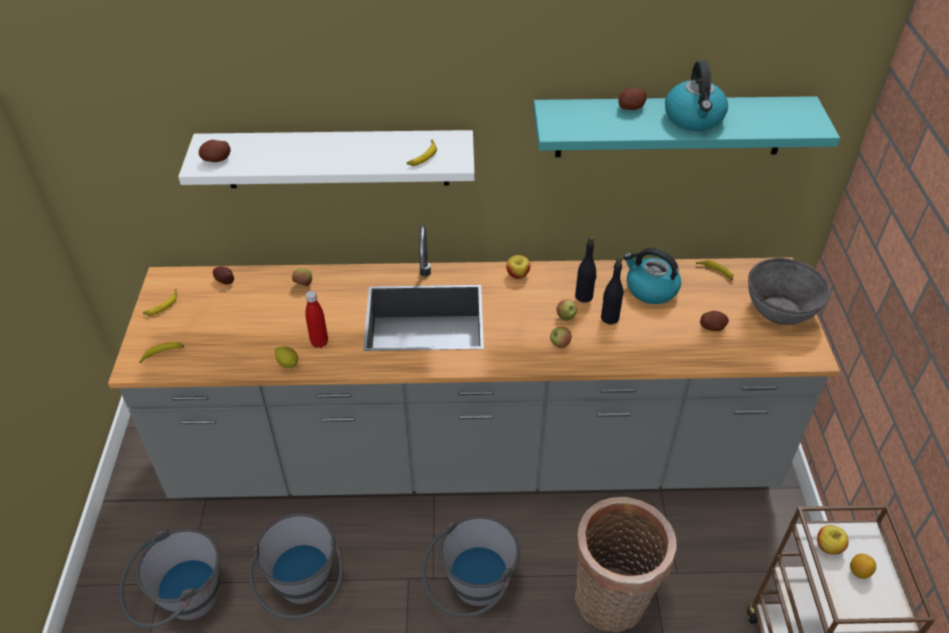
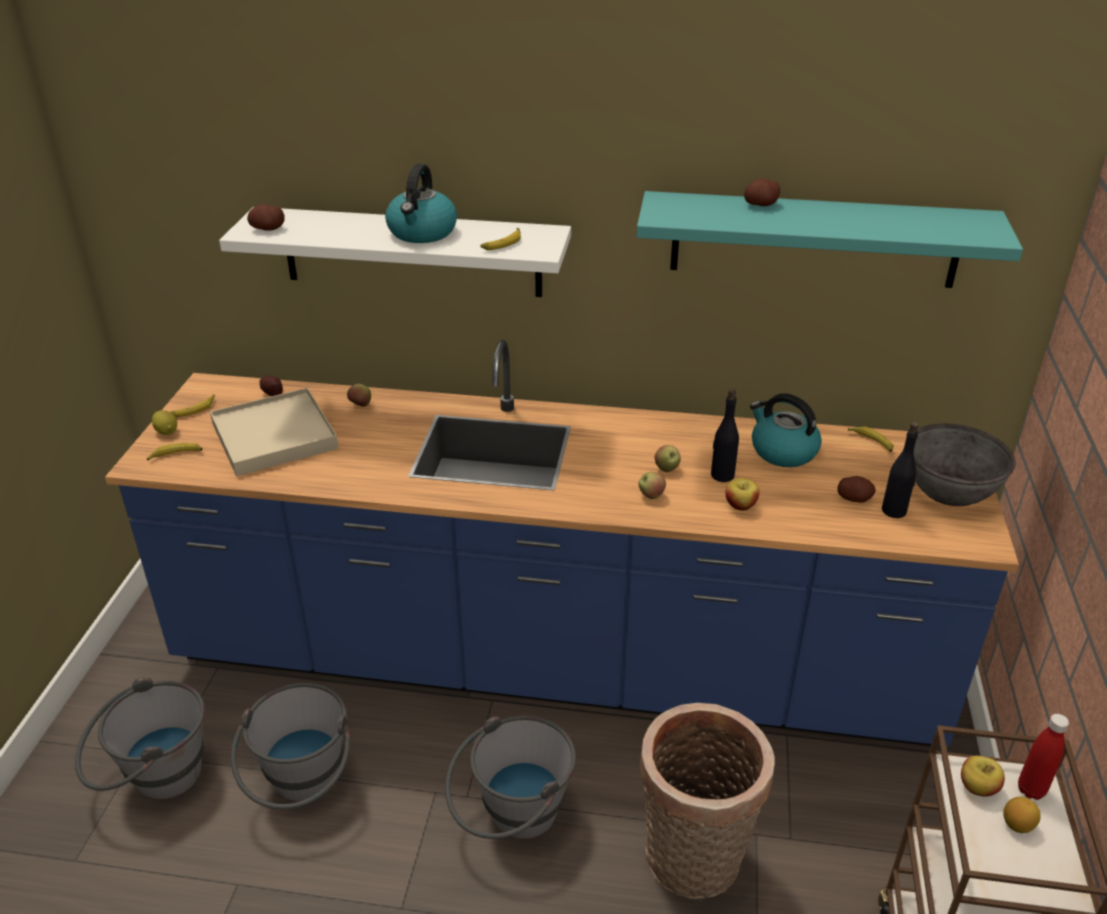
camera: 10 degrees right, 10 degrees down
grey counter [108,225,840,498] -> blue counter [105,340,1019,746]
lemon [275,346,298,368] -> lemon moved to [152,410,177,435]
red bottle [305,291,328,348] -> red bottle moved to [1018,714,1069,800]
apple [506,255,531,279] -> apple moved to [725,478,760,510]
black bottle [575,237,596,303] -> black bottle moved to [882,422,919,518]
kettle [665,61,728,131] -> kettle moved to [385,164,457,243]
none -> beige tray [210,388,339,476]

